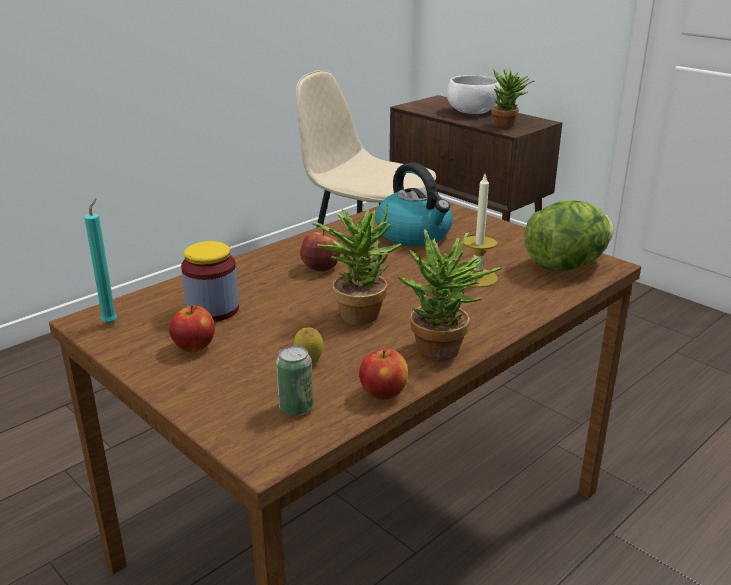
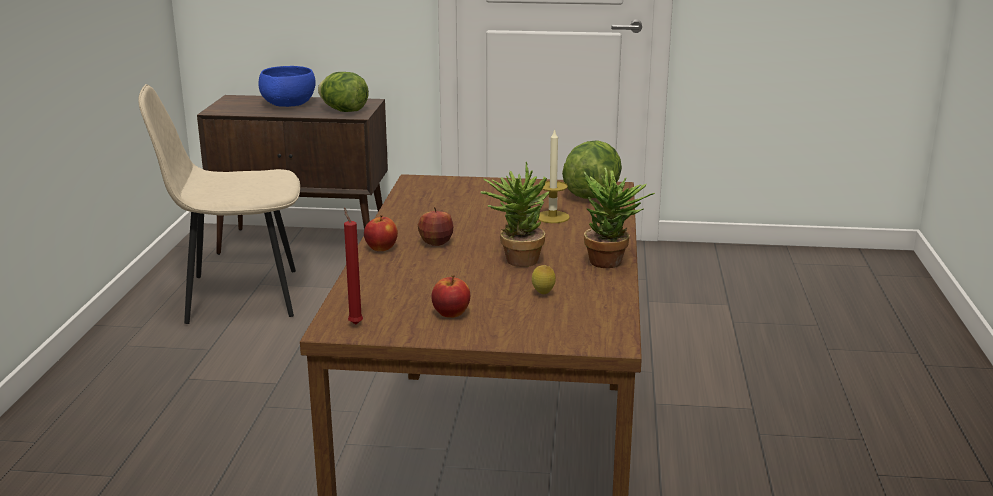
camera: 40 degrees left, 5 degrees down
turquoise candle [84,198,117,324] -> red candle [344,207,363,324]
jar [181,241,239,322] -> none
can [276,346,313,415] -> none
apple [359,349,408,400] -> apple moved to [364,215,398,251]
kettle [376,163,453,246] -> none
white bowl [447,75,500,114] -> blue bowl [258,66,316,107]
potted plant [491,68,535,128] -> lettuce [318,72,369,112]

